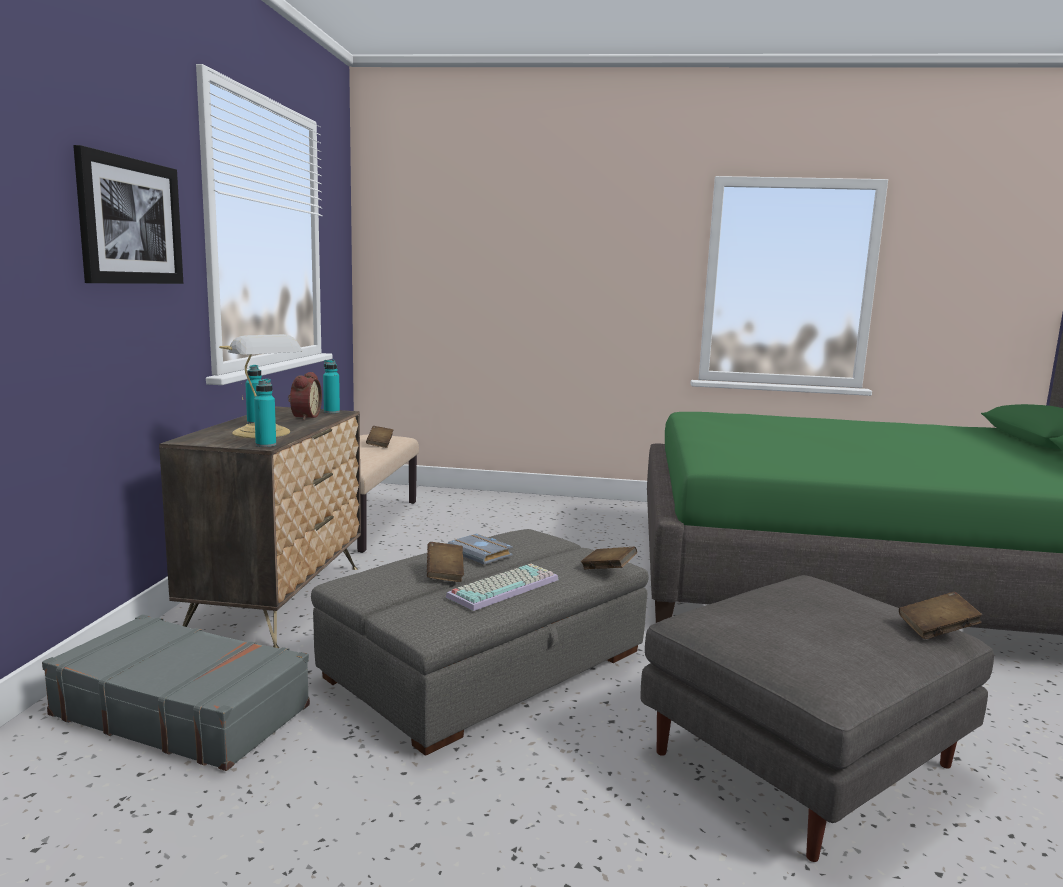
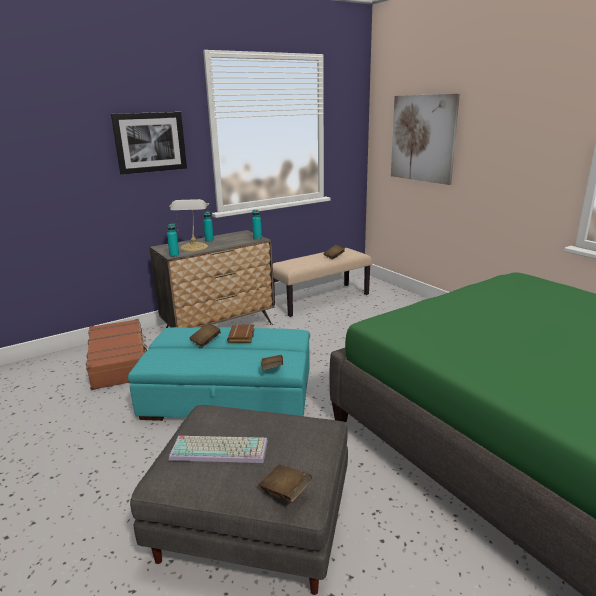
camera: 50 degrees right, 10 degrees up
grey suitcase [42,614,310,771] -> brown suitcase [86,319,148,390]
alarm clock [288,372,322,420] -> none
grey ottoman [311,529,649,756] -> turquoise ottoman [128,327,310,421]
keyboard [446,564,558,611] -> keyboard moved to [169,436,268,463]
grey book [447,533,513,565] -> brown book [227,325,255,343]
none -> picture [391,94,460,185]

